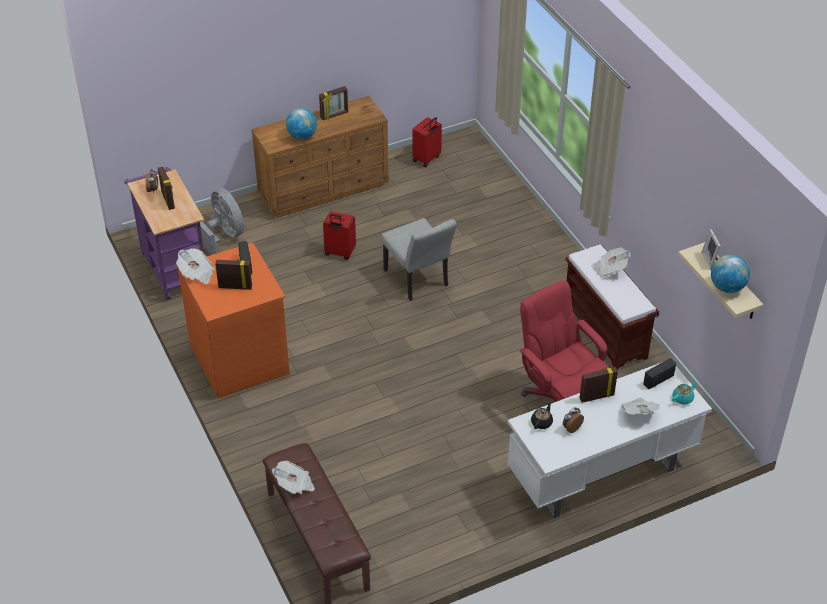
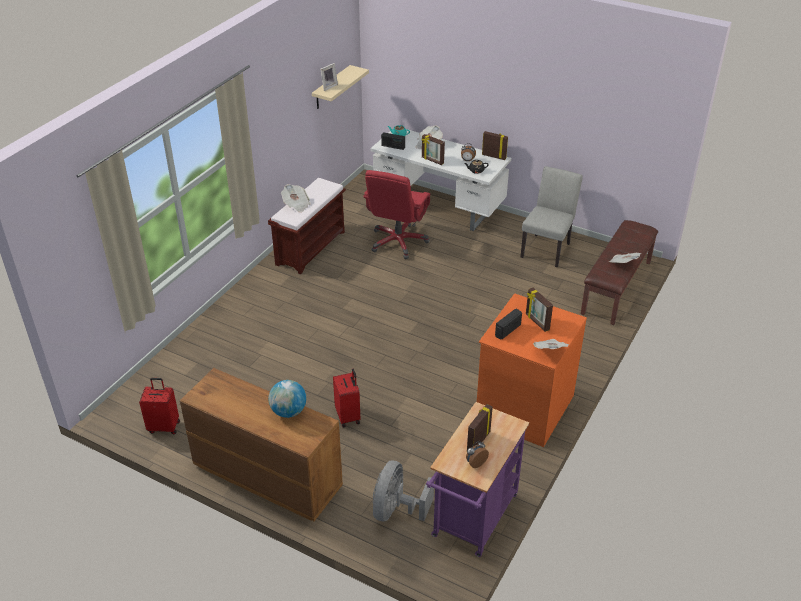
camera: 125 degrees left, 5 degrees down
picture frame [319,86,348,120] -> picture frame moved to [482,131,508,160]
grey chair [381,218,457,301] -> grey chair moved to [521,166,583,267]
globe [711,255,750,293] -> none

